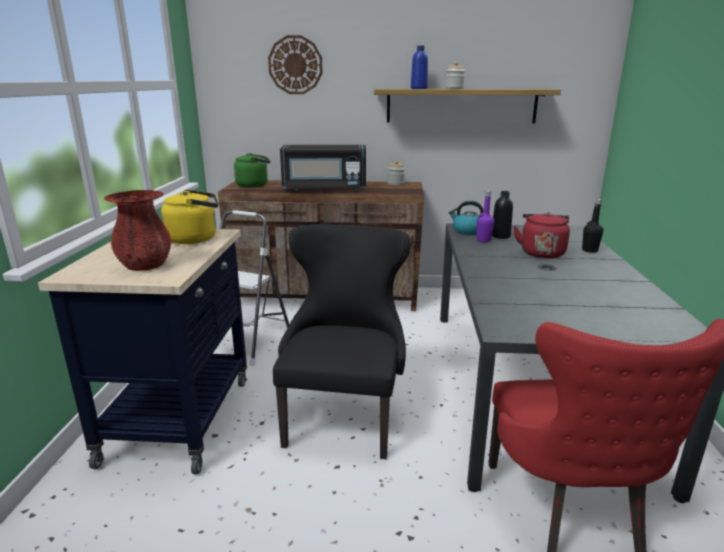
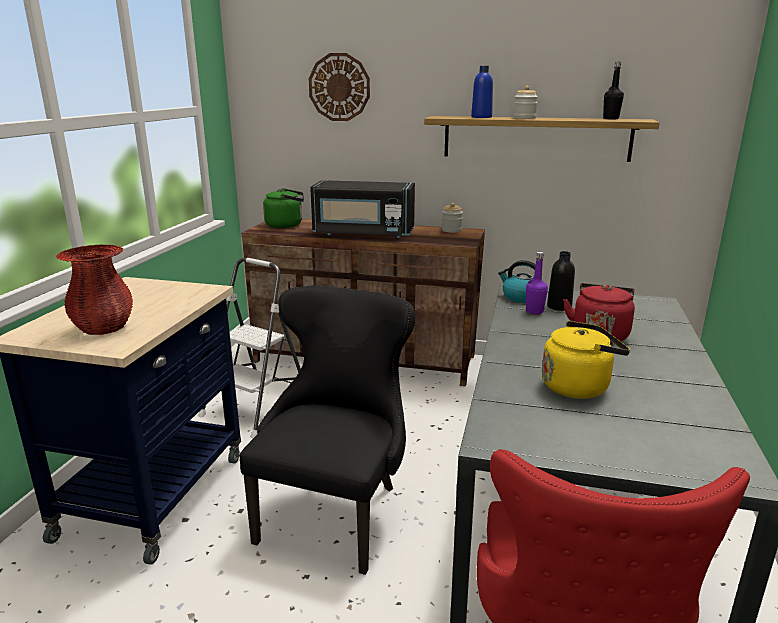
camera: 10 degrees right, 0 degrees up
yellow kettle [161,190,219,244] -> yellow kettle moved to [542,321,630,399]
black bottle [582,199,603,253] -> black bottle moved to [603,62,624,119]

